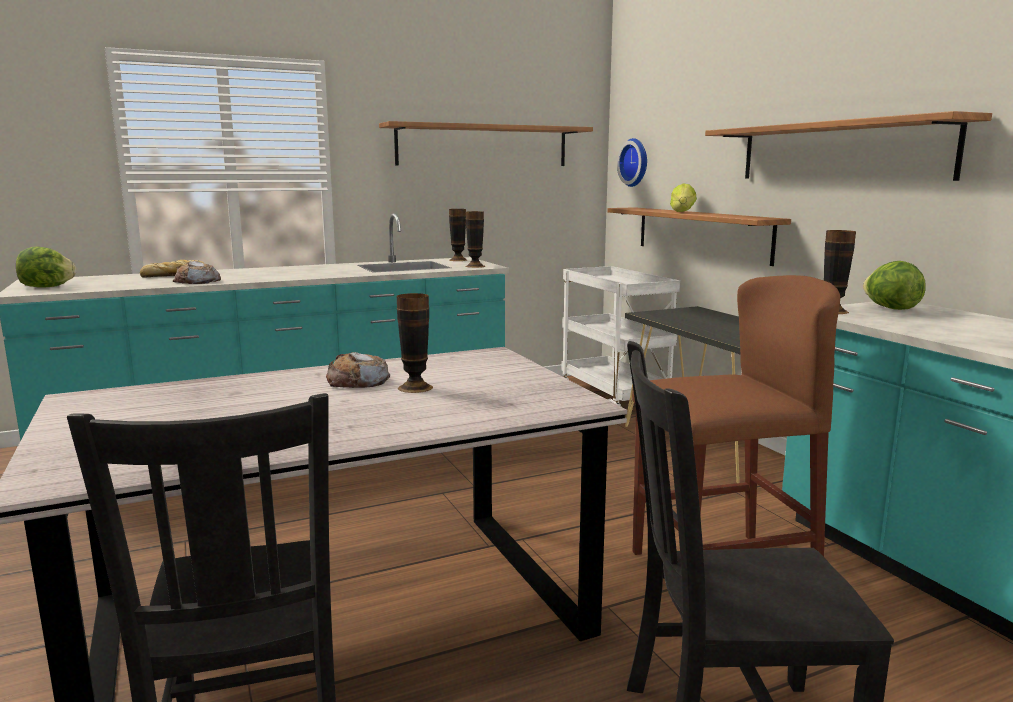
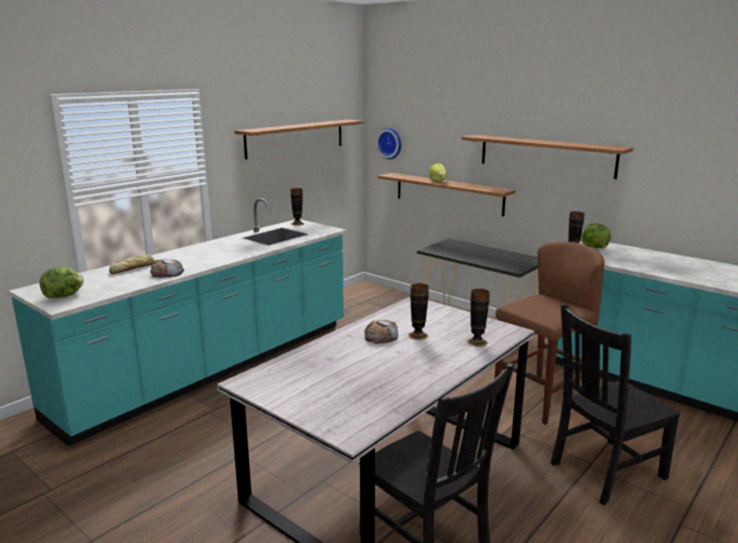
camera: 25 degrees left, 5 degrees up
vase [465,211,485,268] -> vase moved to [467,289,490,347]
white cart [561,266,680,406] -> none

